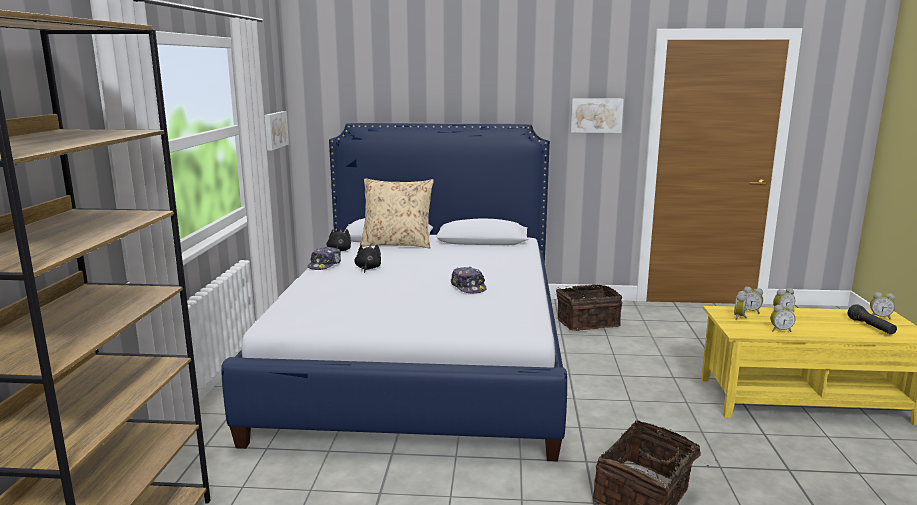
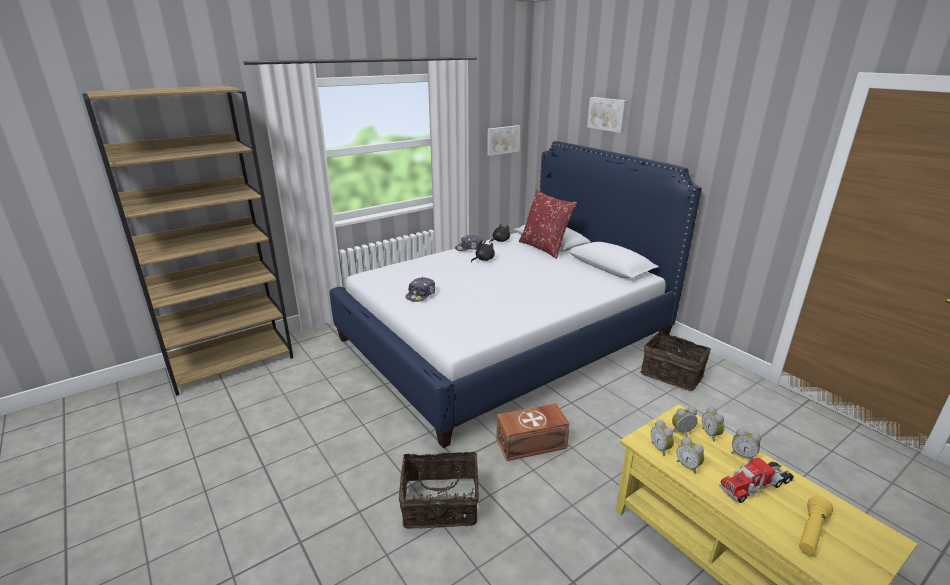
camera: 50 degrees right, 10 degrees up
beige pillow [360,178,434,249] -> red pillow [519,190,577,259]
cap [451,267,487,293] -> cap moved to [406,277,435,302]
picture [571,98,624,133] -> picture moved to [587,97,627,133]
black flashlight [848,304,897,335] -> yellow flashlight [799,496,833,555]
alarm clock [870,292,895,319] -> alarm clock moved to [651,420,674,456]
none -> brown storage box [496,403,570,461]
none -> toy truck [719,457,794,503]

